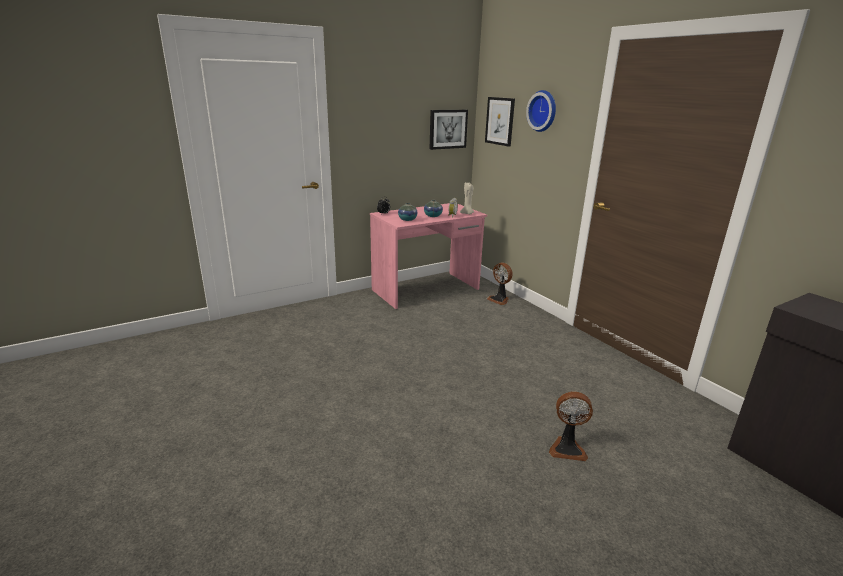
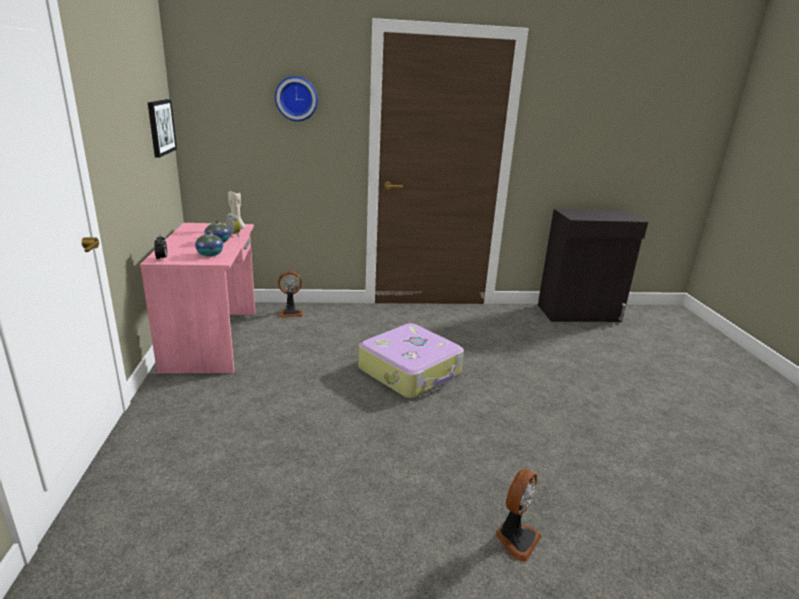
camera: 65 degrees left, 0 degrees up
picture [485,97,515,147] -> none
fan [549,392,593,461] -> fan moved to [495,469,542,562]
none -> suitcase [358,323,464,398]

